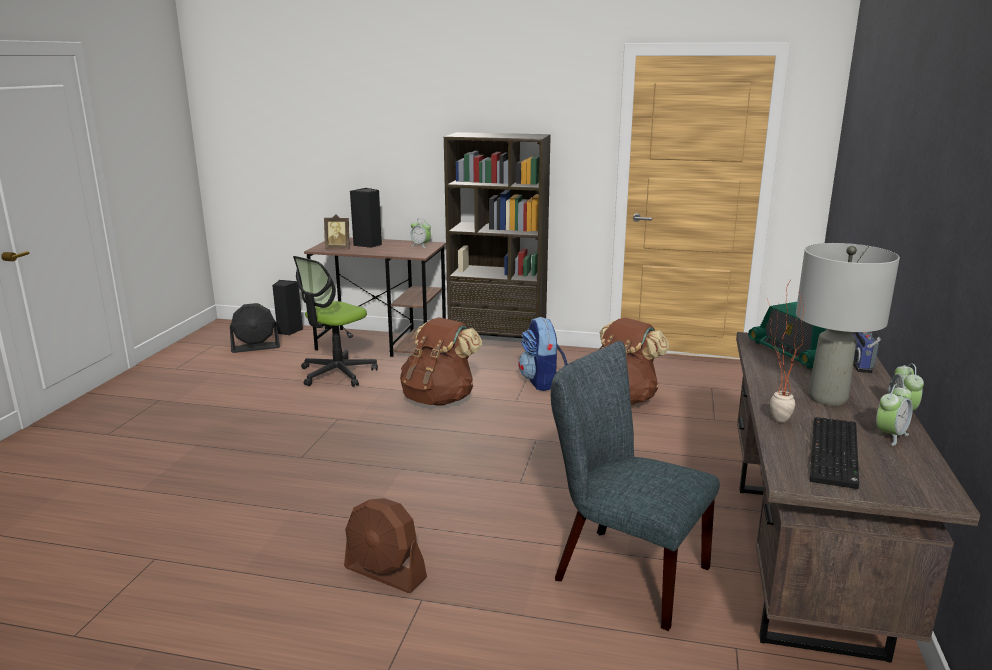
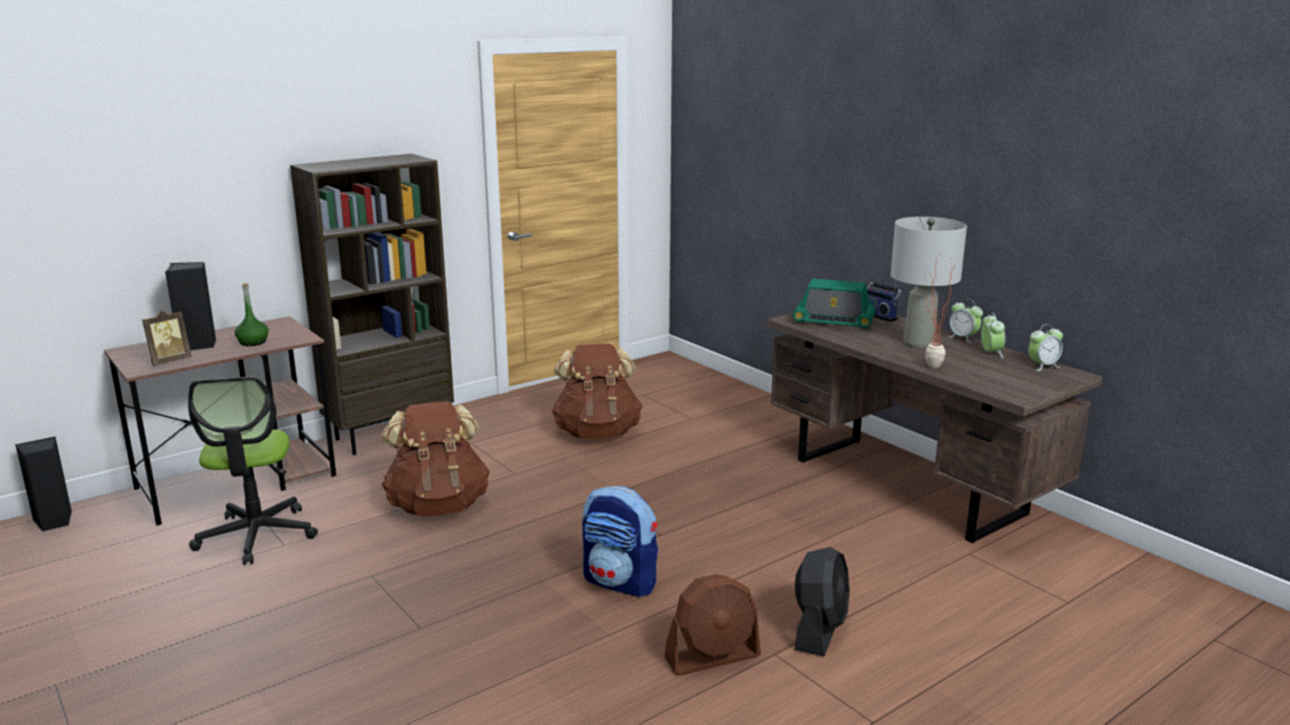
camera: 50 degrees left, 0 degrees up
black fan [230,303,280,353] -> black fan moved to [795,547,849,656]
alarm clock [411,218,431,248] -> alarm clock moved to [1028,324,1063,371]
backpack [518,317,568,391] -> backpack moved to [582,486,658,597]
grey chair [551,341,720,631] -> none
keyboard [810,417,859,489] -> none
none -> green bottle [235,283,269,346]

